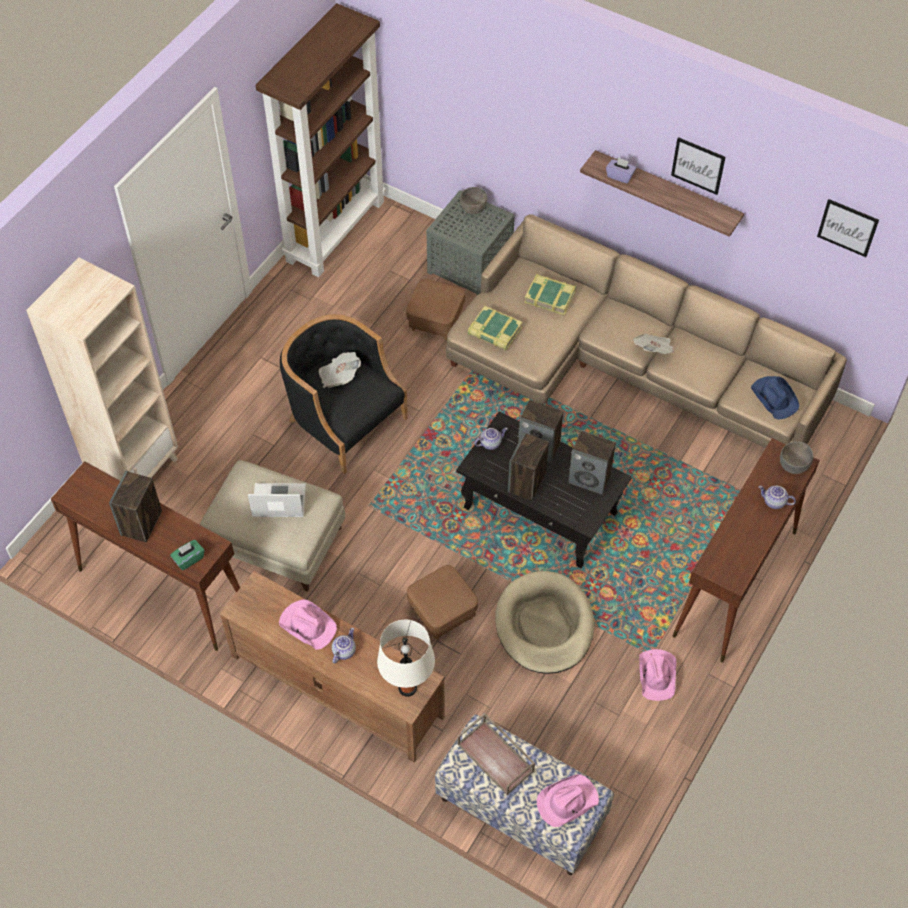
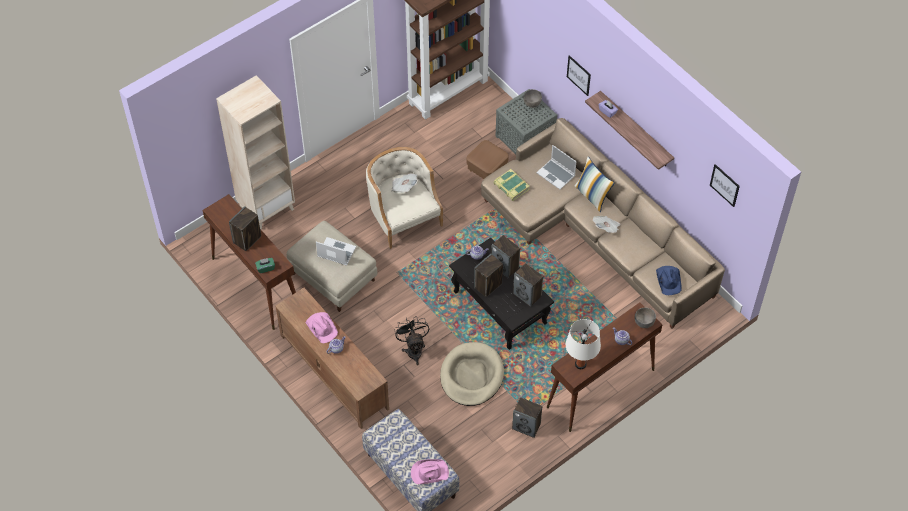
camera: 20 degrees right, 0 degrees up
black armchair [280,314,408,474] -> beige armchair [366,147,443,249]
white table lamp [377,619,435,697] -> white table lamp moved to [566,319,601,369]
brown ottoman [407,565,478,640] -> black fan [394,316,429,365]
brown tray [457,713,535,795] -> none
book [524,274,576,315] -> laptop [537,145,577,189]
pink hat [639,649,676,701] -> speaker [512,397,542,438]
picture [671,137,725,195] -> picture moved to [567,55,591,96]
none -> pillow [575,157,615,212]

